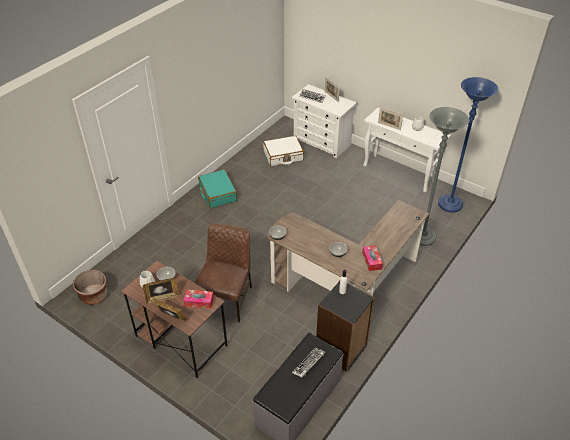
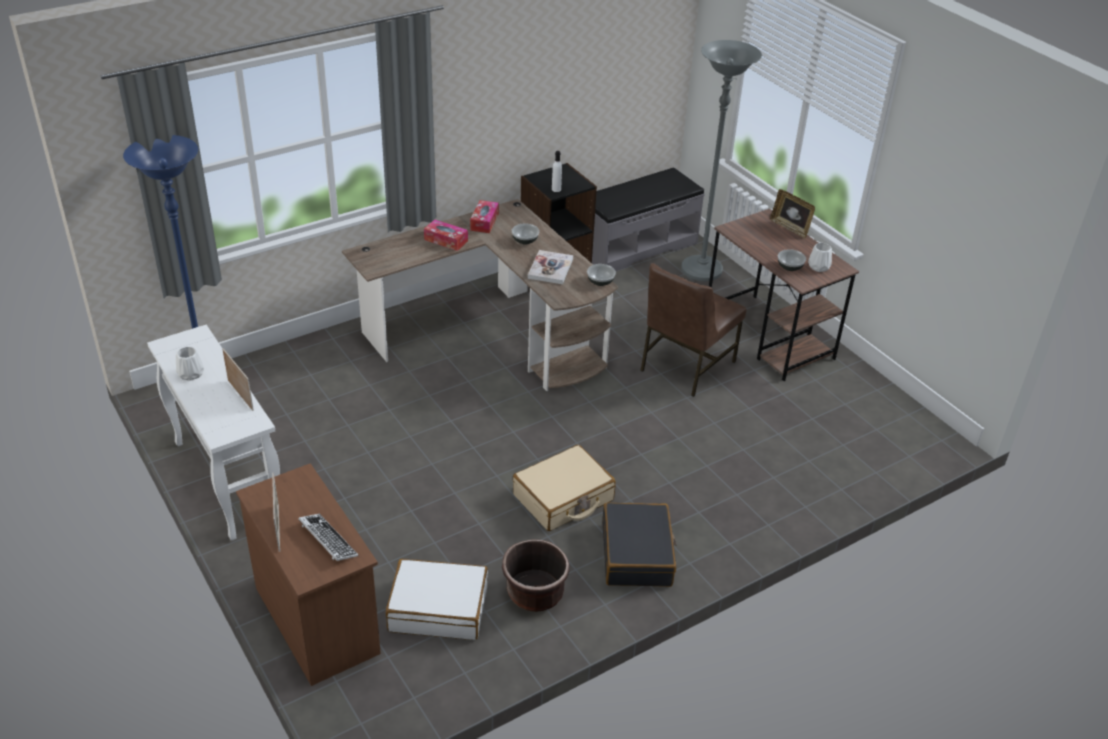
camera: 160 degrees left, 5 degrees down
brown planter [73,270,107,305] -> brown planter moved to [502,539,570,612]
picture frame [143,278,180,304] -> none
tissue box [183,290,214,309] -> tissue box moved to [424,220,468,251]
turquoise suitcase [198,169,237,208] -> black suitcase [603,503,677,587]
white dresser [292,84,357,158] -> brown dresser [236,463,381,686]
keyboard [292,348,325,377] -> none
grey floor lamp [420,107,469,246] -> grey floor lamp moved to [681,40,762,281]
none -> beige suitcase [513,445,616,531]
none -> book [528,250,573,284]

